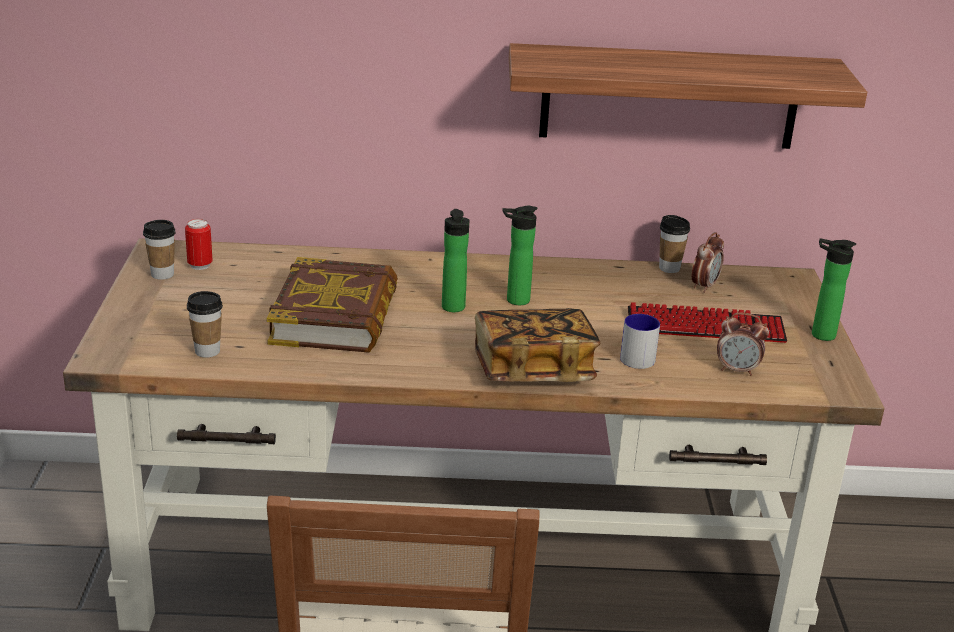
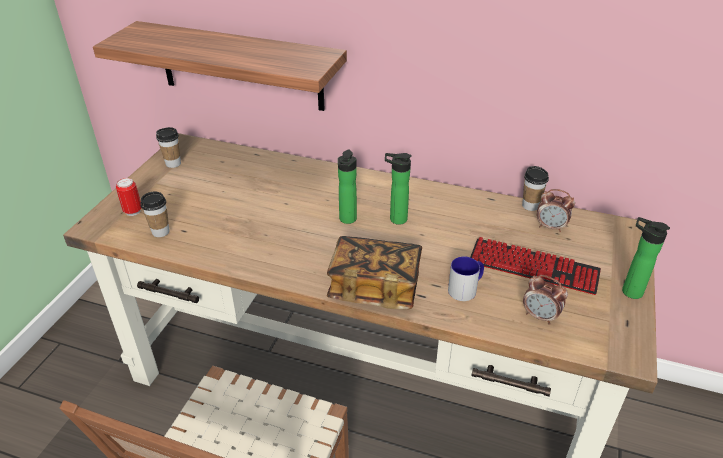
camera: 20 degrees right, 10 degrees up
can [185,219,213,270] -> can moved to [116,178,141,216]
book [267,257,398,353] -> none
shelf [509,43,867,149] -> shelf moved to [93,21,347,111]
alarm clock [692,232,724,293] -> alarm clock turned 60 degrees clockwise [537,189,575,232]

